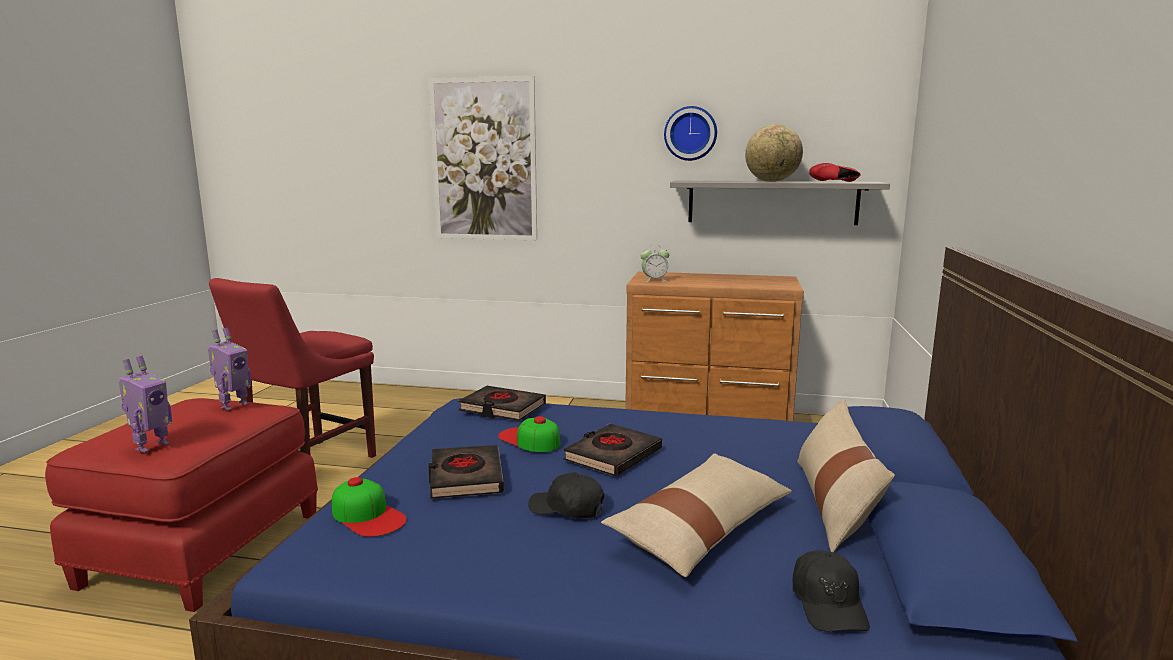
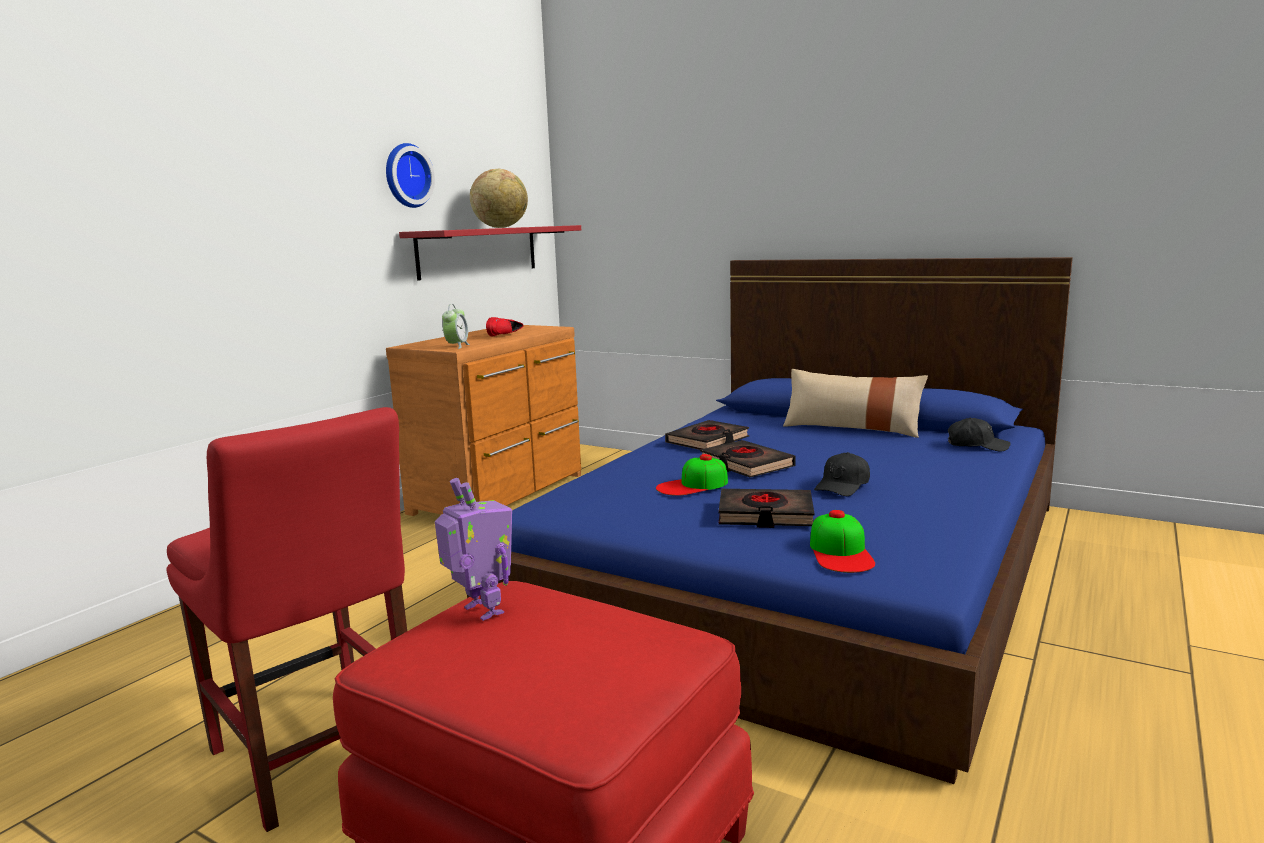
camera: 70 degrees left, 0 degrees up
toy robot [119,356,172,453] -> none
cap [332,477,407,537] -> cap turned 120 degrees clockwise [810,510,875,573]
picture [429,76,537,240] -> none
black book [458,386,546,421] -> black book moved to [665,420,749,450]
beige pillow [601,454,792,577] -> none
grey shelf [670,181,890,225] -> red shelf [399,225,581,281]
red shoe [809,163,860,182] -> red shoe moved to [486,317,523,337]

